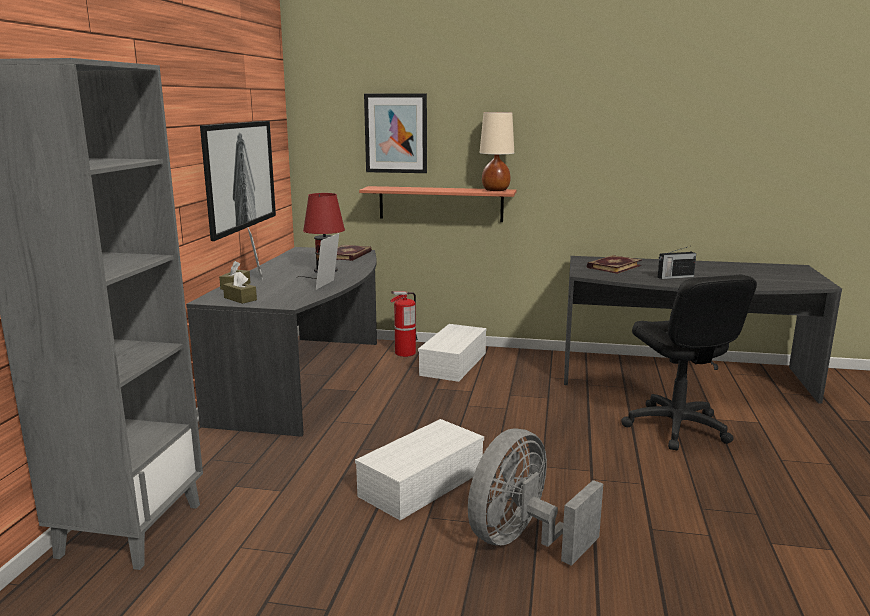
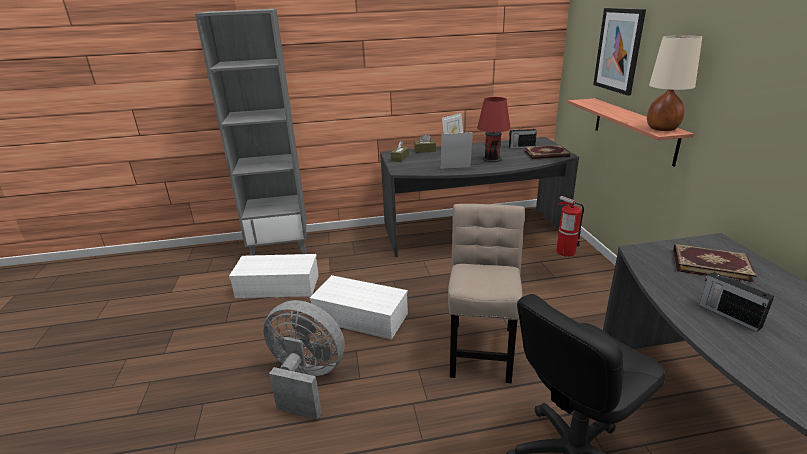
camera: 70 degrees right, 10 degrees up
picture [200,121,276,241] -> none
white storage box [418,324,487,382] -> white storage box moved to [229,254,319,298]
none -> beige chair [448,204,525,383]
none -> radio [509,126,537,149]

